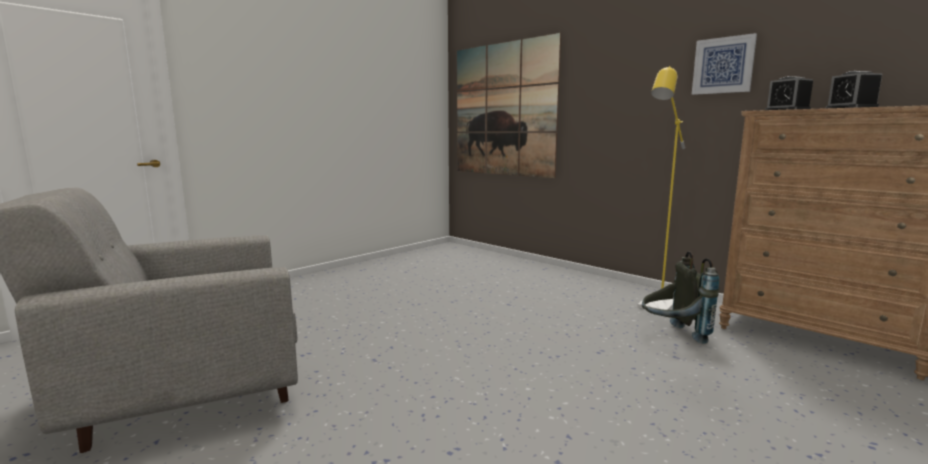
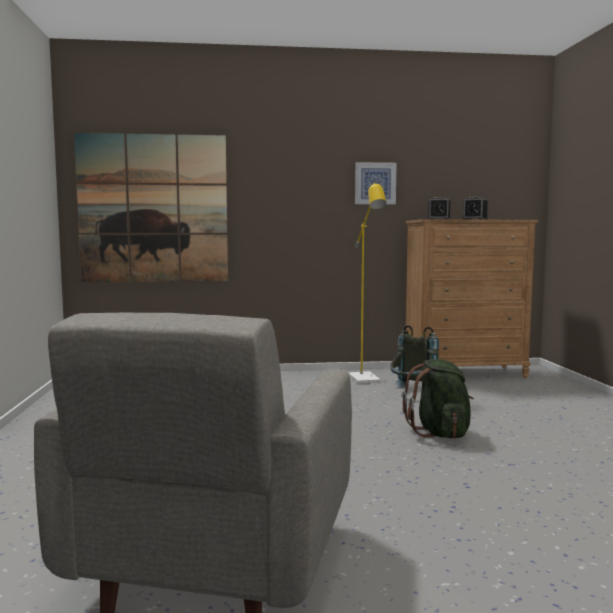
camera: 50 degrees left, 5 degrees down
none -> green backpack [402,359,474,439]

